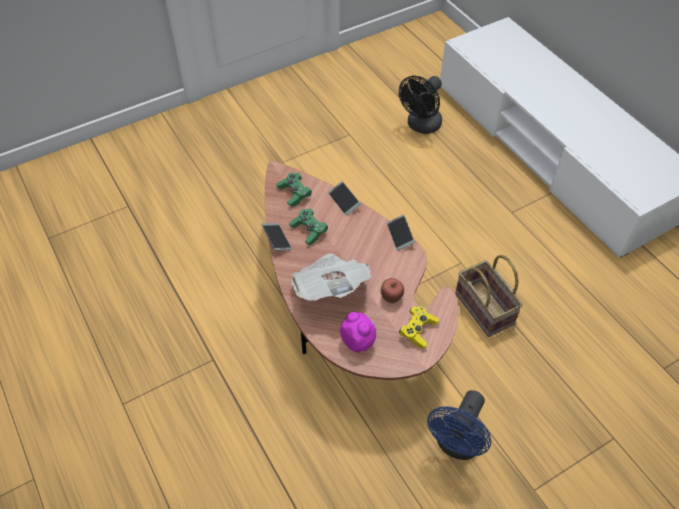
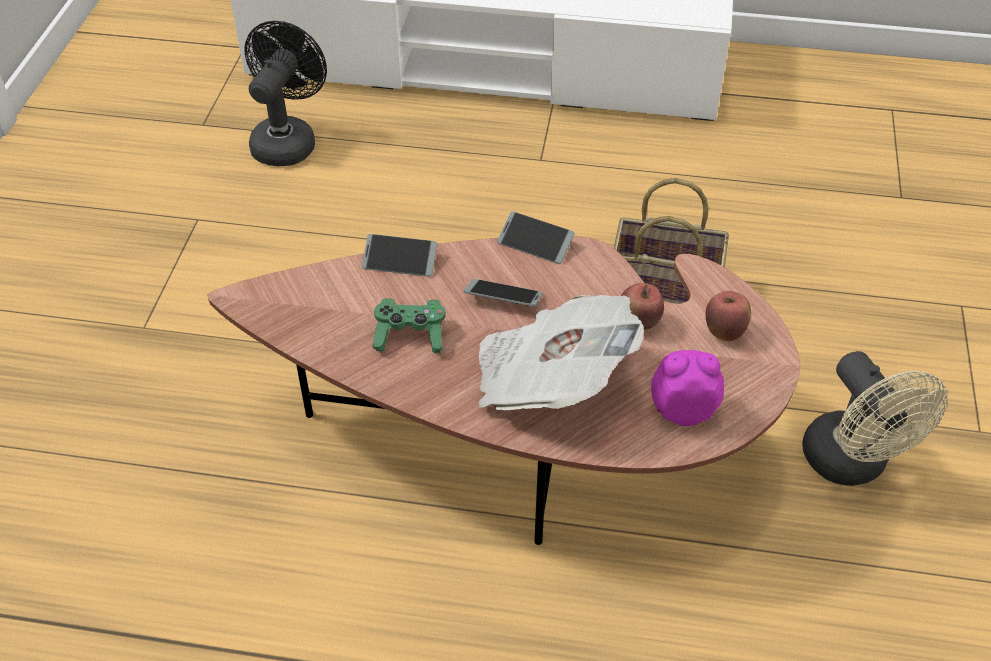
camera: 50 degrees left, 5 degrees down
phone [261,223,292,251] -> phone moved to [463,279,543,307]
green game controller [276,173,312,207] -> none
black fan [399,76,442,134] -> black fan turned 150 degrees counterclockwise [244,21,327,166]
yellow game controller [399,306,439,349] -> apple [706,291,751,341]
blue fan [427,390,491,460] -> beige fan [802,351,947,486]

